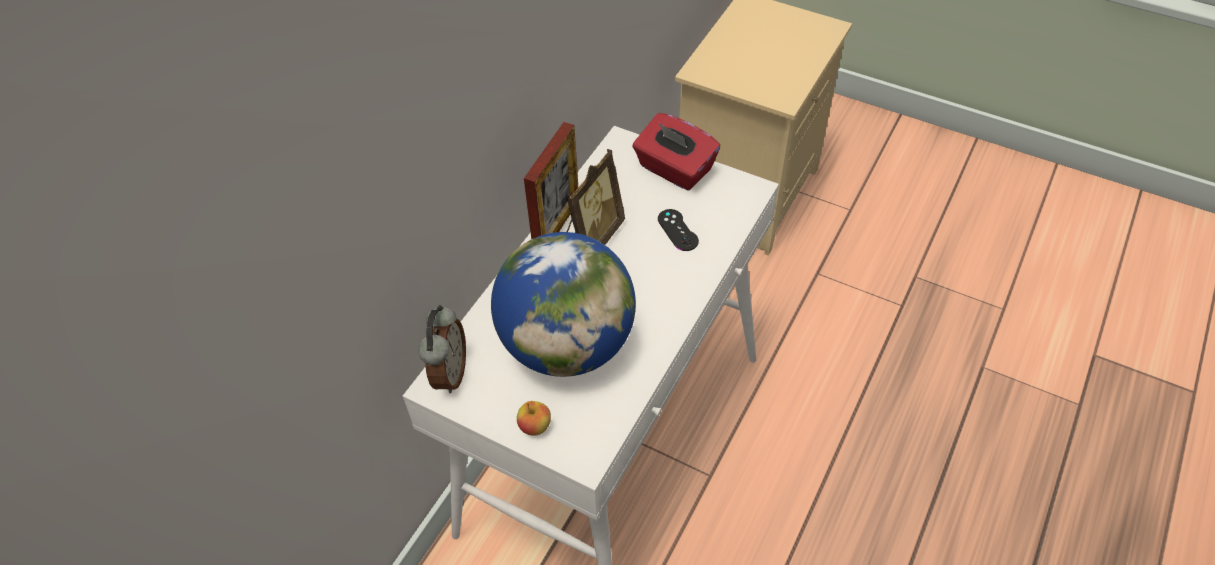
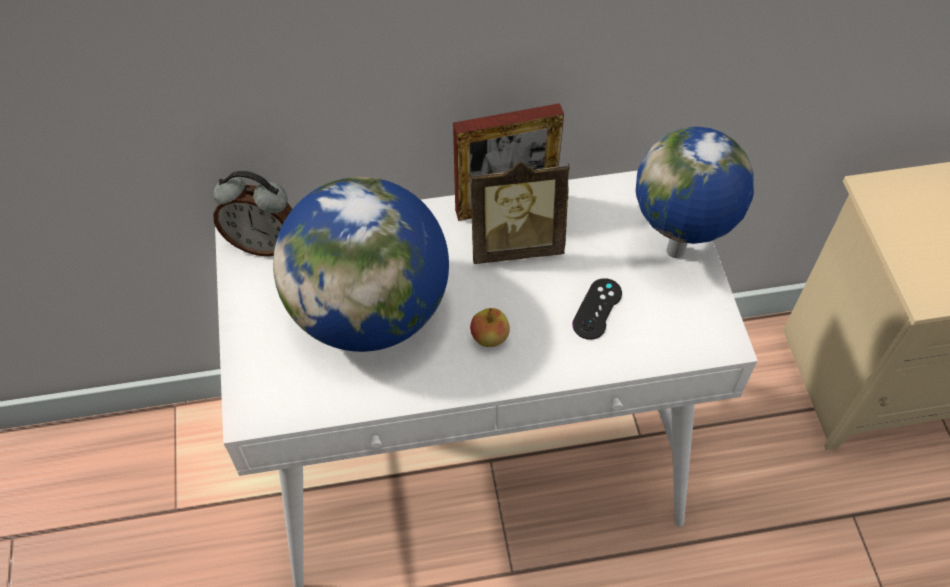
camera: 50 degrees right, 5 degrees up
alarm clock [418,305,466,393] -> alarm clock turned 45 degrees clockwise [214,171,292,257]
apple [517,401,551,436] -> apple moved to [470,308,510,347]
red tissue box [632,113,720,190] -> globe [636,127,754,258]

